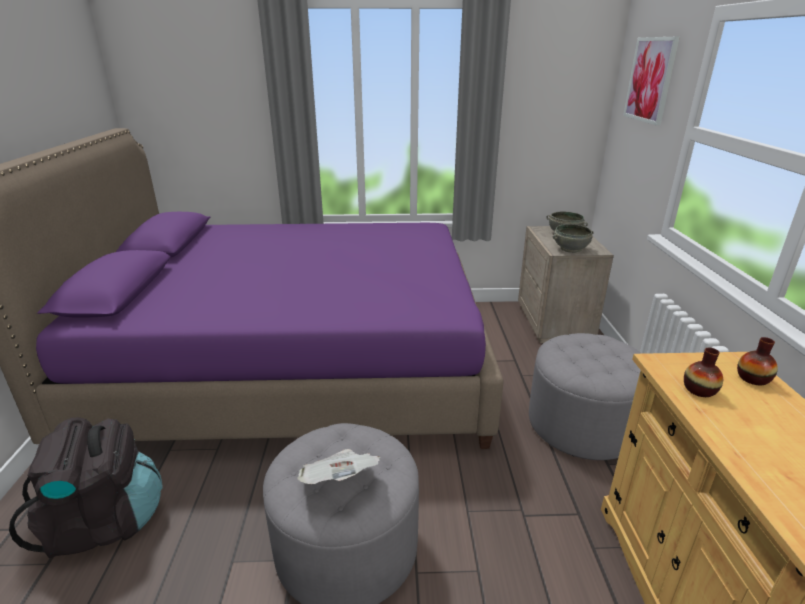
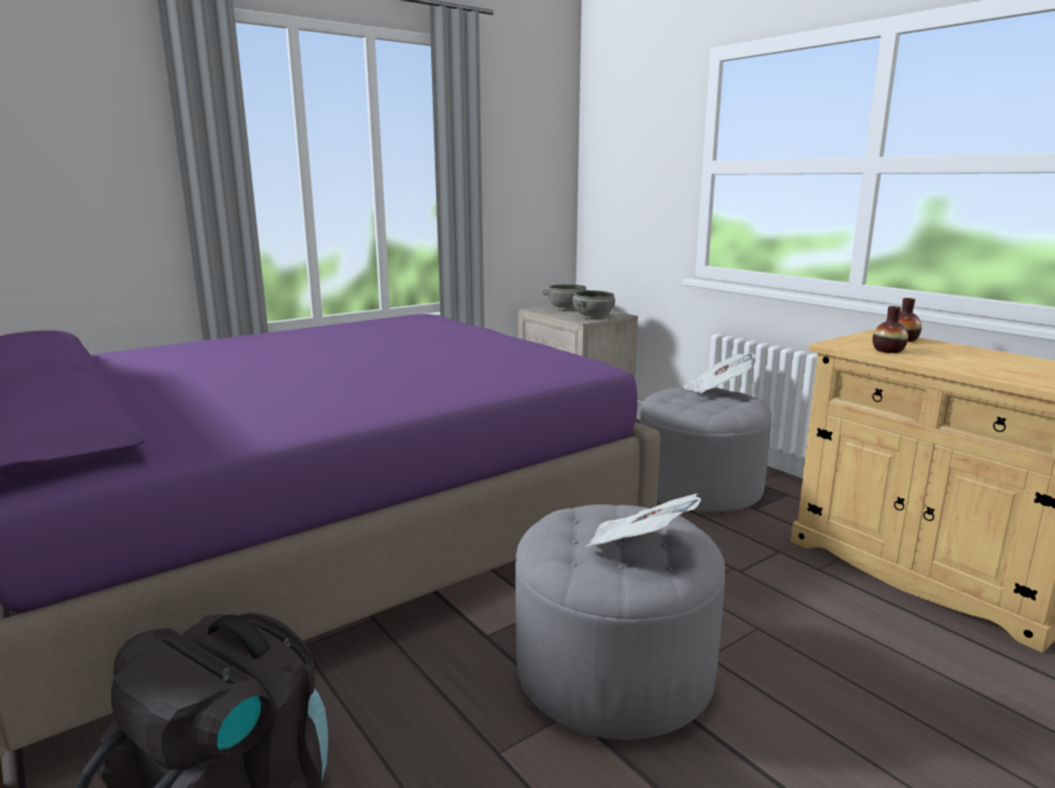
camera: 35 degrees left, 10 degrees down
picture [623,37,680,126] -> none
none -> newspaper [683,353,756,393]

